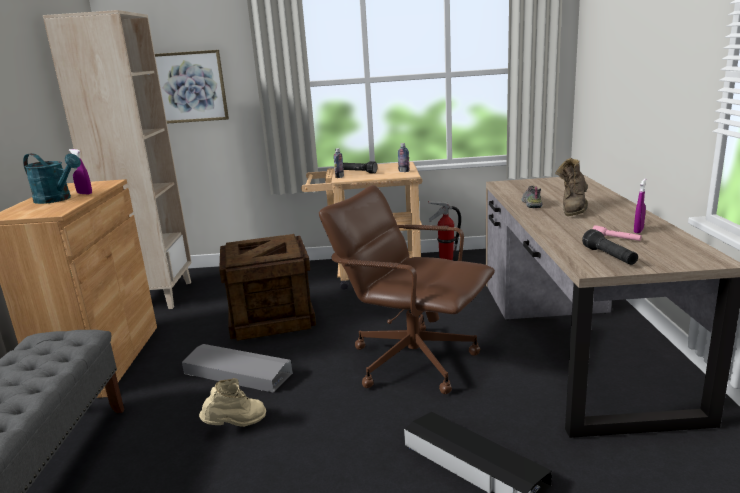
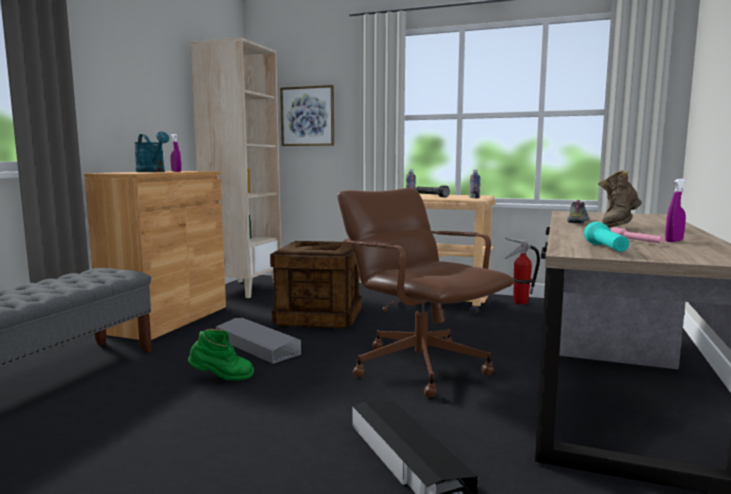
camera: 20 degrees right, 10 degrees down
beige boot [199,378,266,427] -> green boot [188,329,254,380]
black flashlight [582,229,638,265] -> turquoise flashlight [584,222,629,252]

